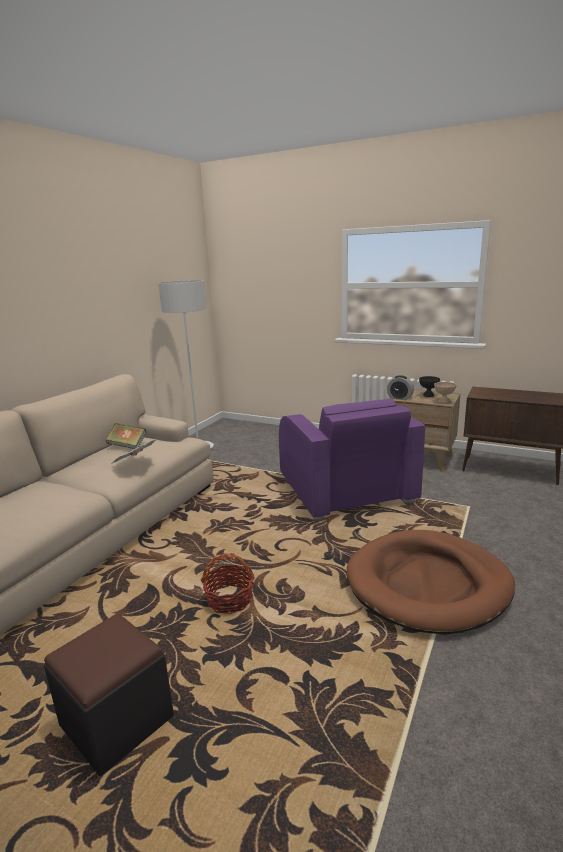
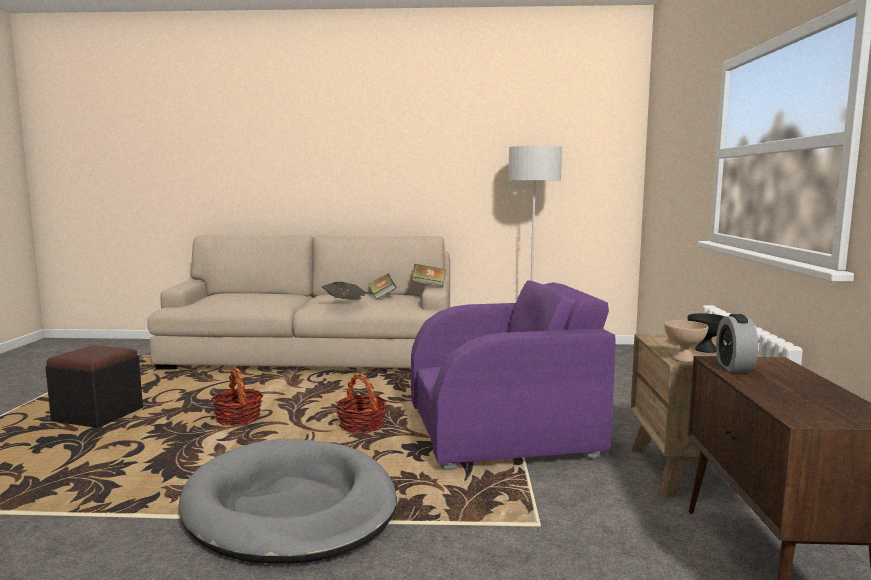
camera: 65 degrees right, 10 degrees down
purple armchair [279,399,425,521] -> purple armchair turned 150 degrees counterclockwise [411,280,616,470]
brown dog bed [347,530,515,635] -> grey dog bed [179,439,397,564]
alarm clock [387,375,414,400] -> alarm clock moved to [716,314,758,373]
none -> basket [336,374,387,433]
none -> book [411,264,446,287]

